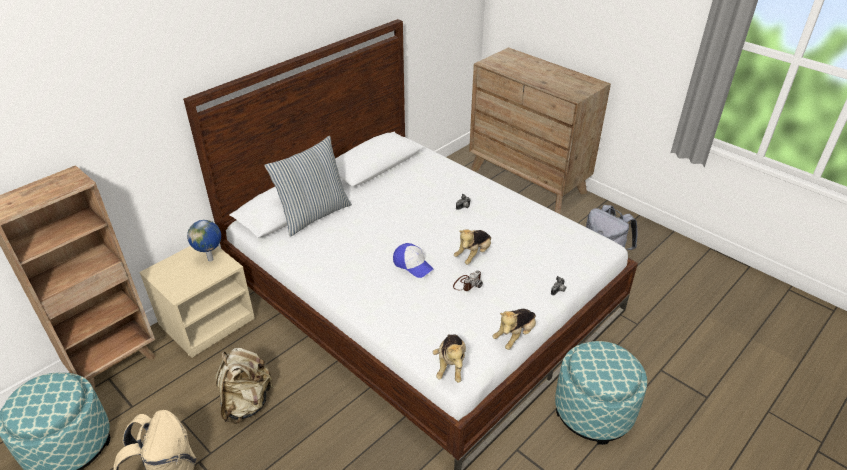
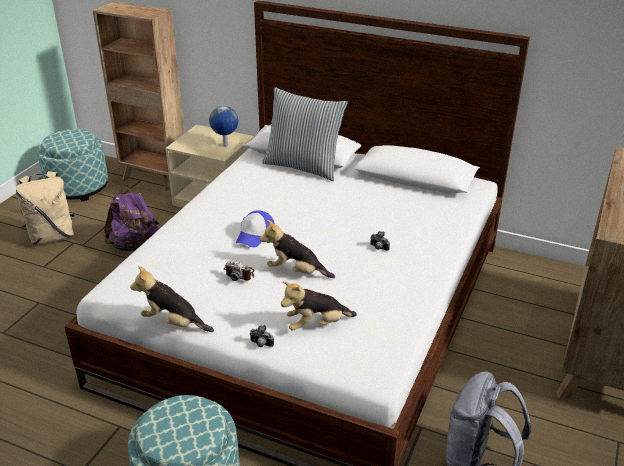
camera: 70 degrees right, 5 degrees down
beige backpack [215,348,274,424] -> purple backpack [104,185,159,251]
plush toy [433,334,466,383] -> plush toy moved to [281,281,357,330]

